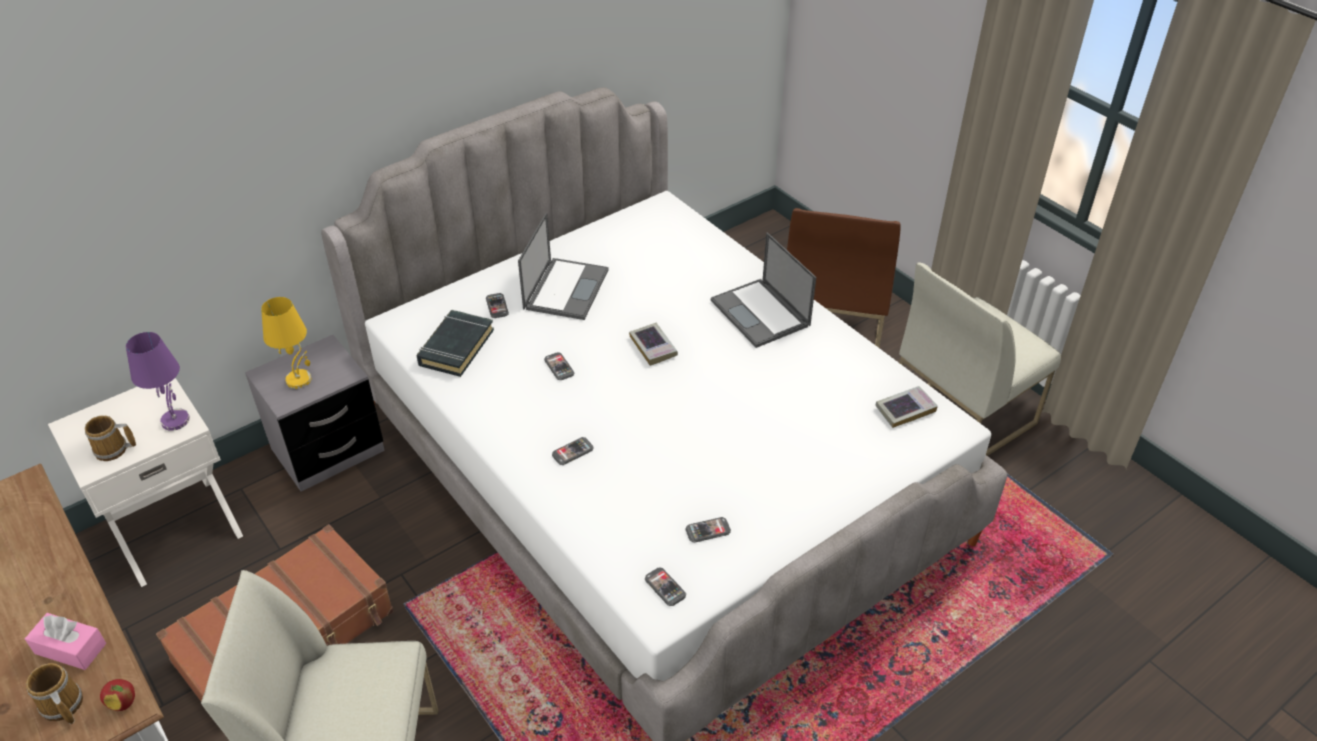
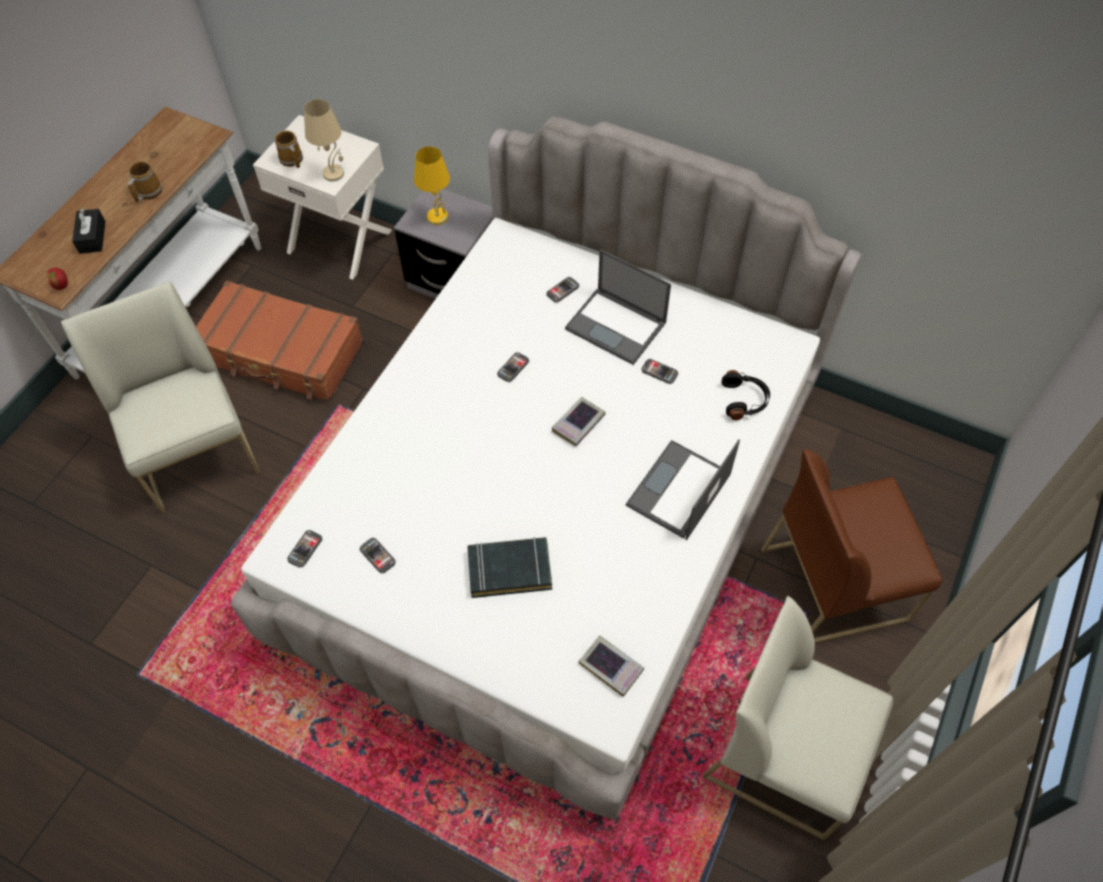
camera: 65 degrees right, 15 degrees up
pink tissue box [25,613,106,670] -> black tissue box [72,208,106,254]
mug [26,663,83,724] -> mug moved to [128,161,162,202]
purple table lamp [126,332,190,431] -> beige table lamp [304,99,344,182]
black book [416,310,494,377] -> black book moved to [467,537,552,598]
laptop [518,213,609,320] -> laptop turned 45 degrees clockwise [565,249,671,365]
phone [552,437,593,465] -> phone moved to [641,359,678,384]
none -> black headphones [722,370,770,420]

